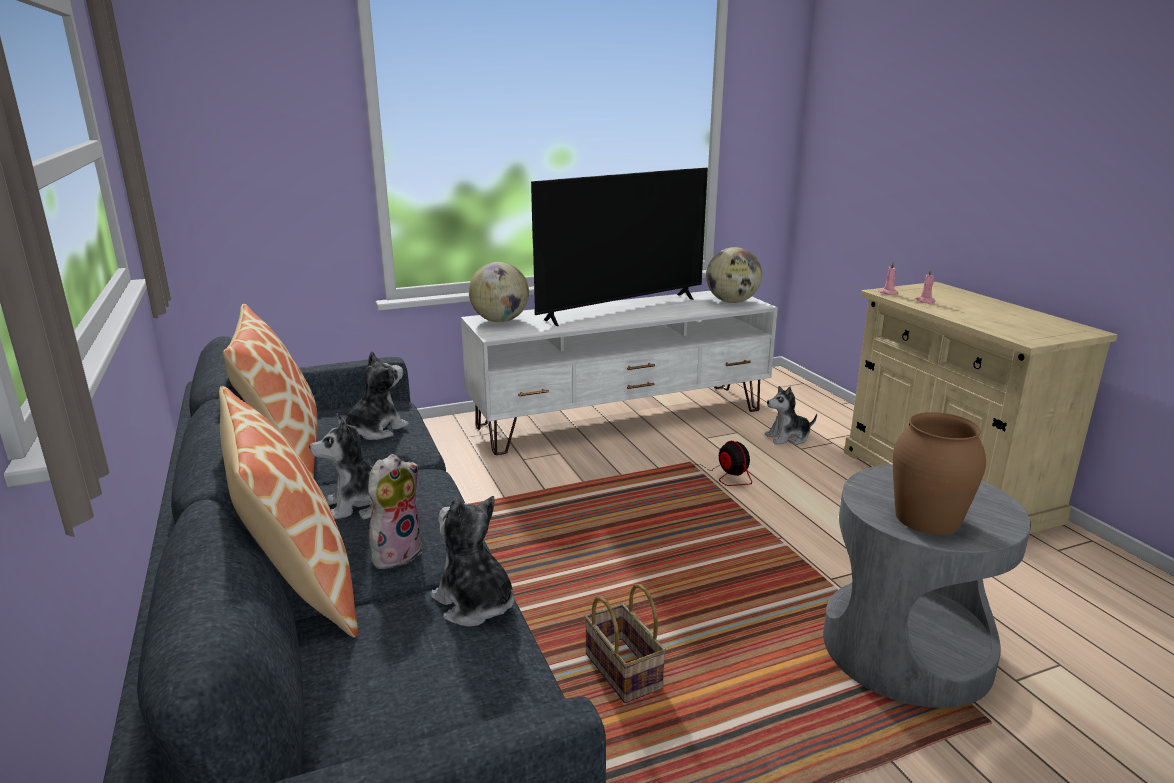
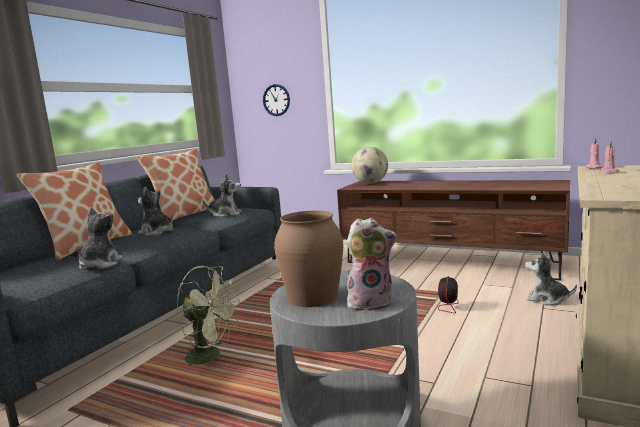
camera: 50 degrees right, 10 degrees down
plush toy [368,454,422,569] -> plush toy moved to [346,218,397,311]
white tv stand [461,291,778,455] -> brown tv stand [337,180,570,280]
television [531,168,708,326] -> none
basket [584,584,666,703] -> green fan [177,266,240,366]
globe [706,247,762,303] -> none
none -> wall clock [263,84,290,116]

